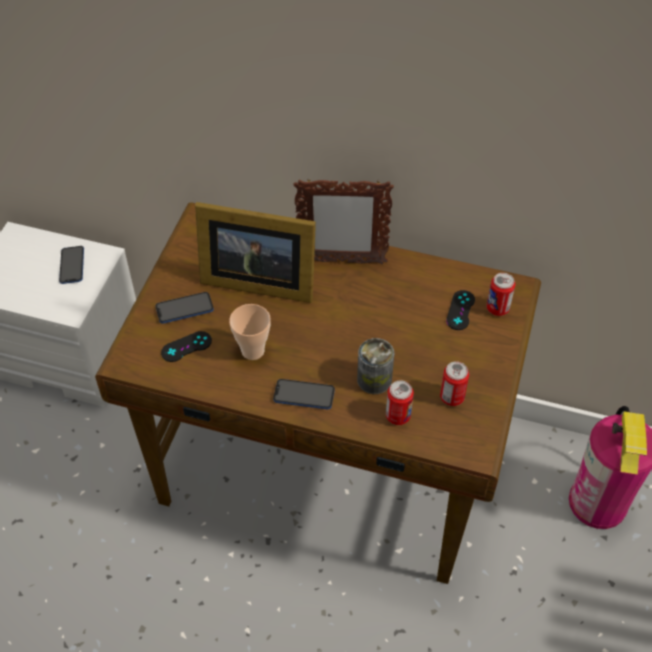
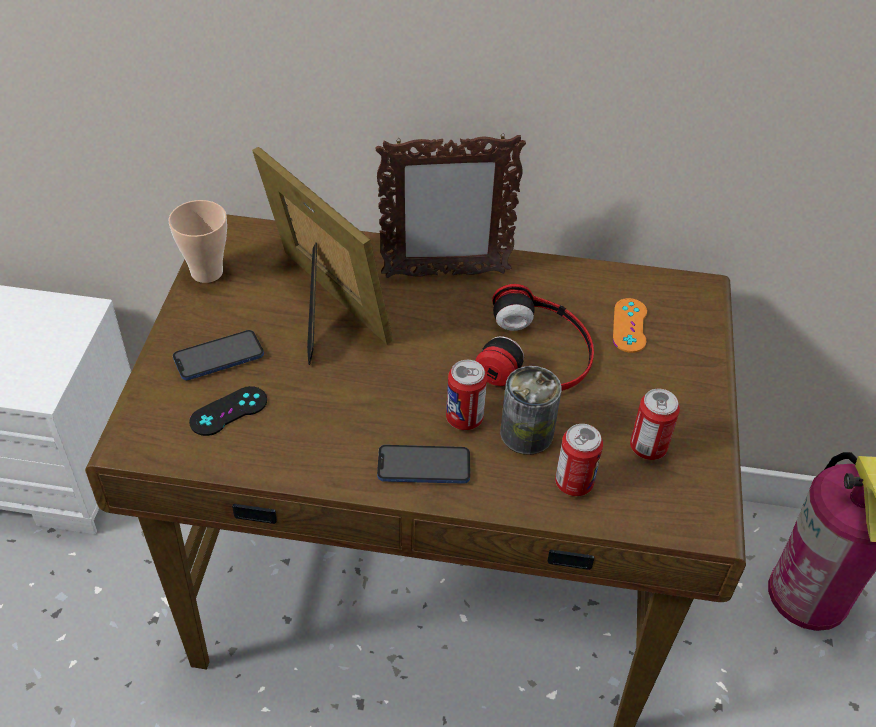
camera: 10 degrees left, 5 degrees down
phone [59,246,84,284] -> none
picture frame [195,202,316,303] -> picture frame turned 135 degrees counterclockwise [252,147,393,365]
cup [229,304,271,360] -> cup moved to [168,200,227,283]
black game controller [446,290,475,330] -> orange game controller [613,298,647,353]
can [487,273,515,316] -> can moved to [446,360,487,430]
none -> headphones [476,284,594,391]

